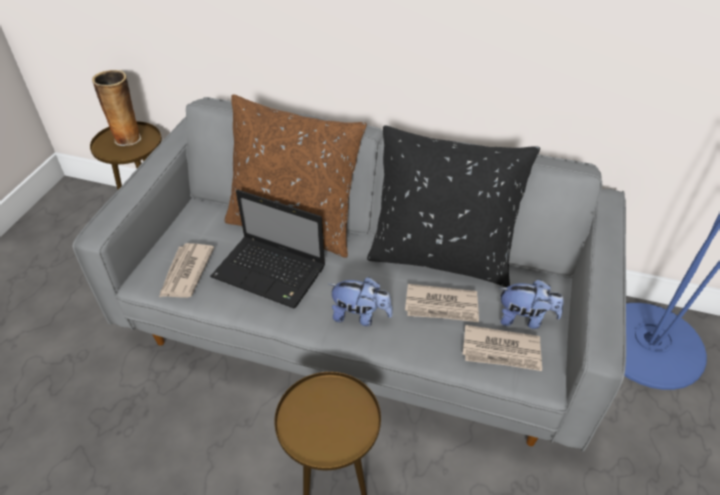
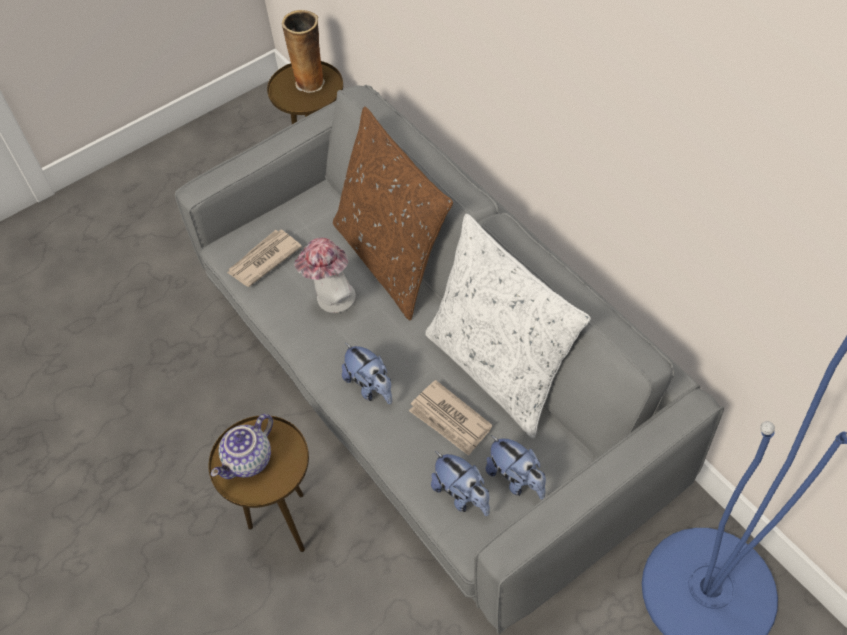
camera: 40 degrees right, 10 degrees up
laptop [210,189,325,308] -> hat [294,238,356,313]
black pillow [367,126,540,287] -> white pillow [425,214,591,439]
newspaper [462,325,542,371] -> plush toy [431,451,490,516]
none -> teapot [211,414,273,479]

